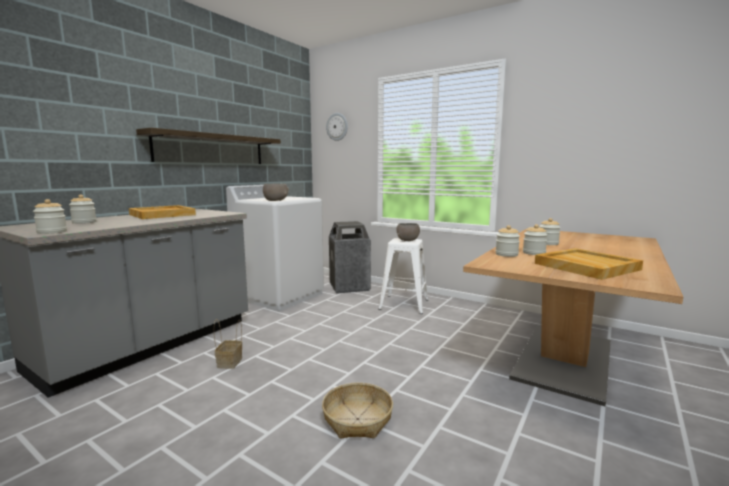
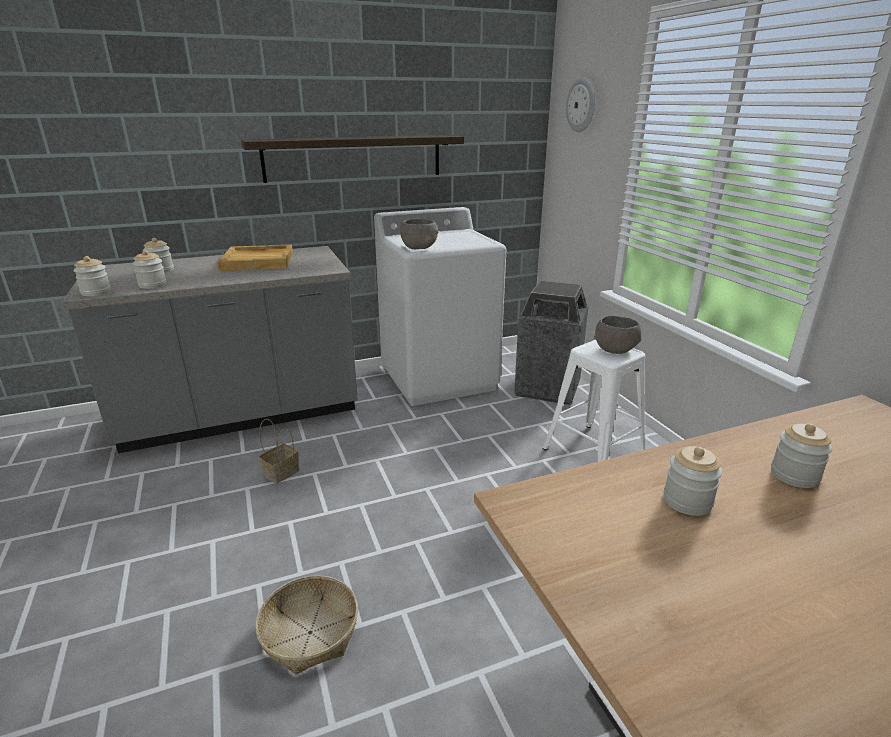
camera: 35 degrees right, 15 degrees up
jar [495,225,520,257] -> jar moved to [133,250,166,289]
beige tray [535,248,643,280] -> none

